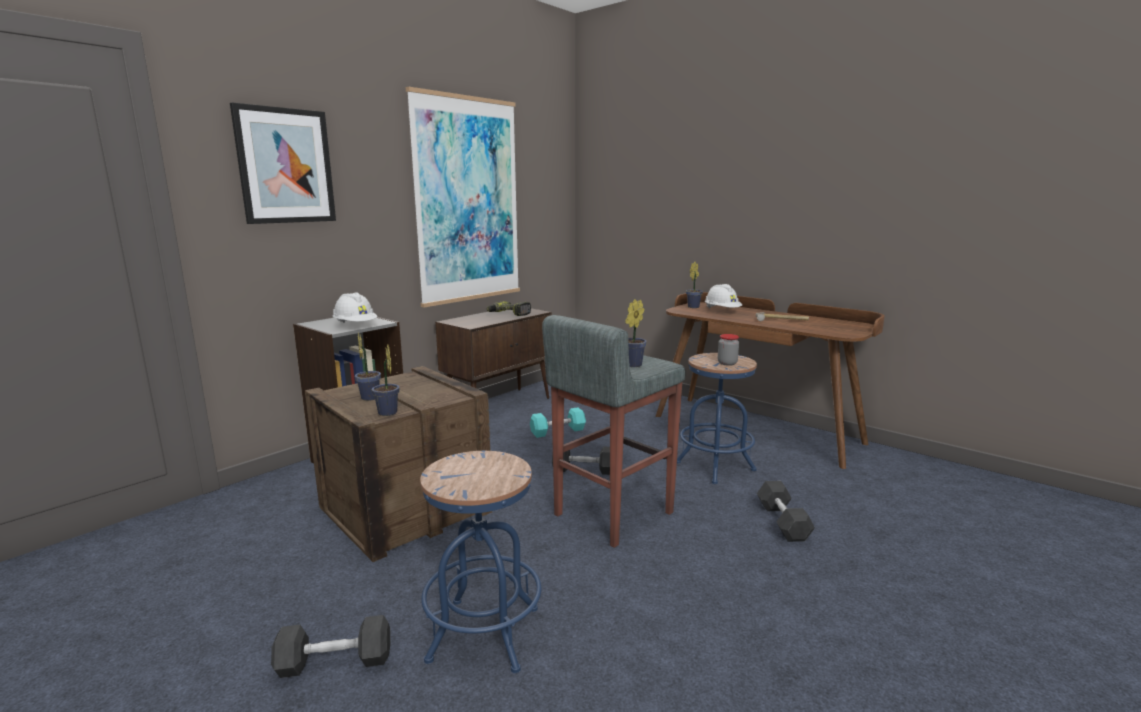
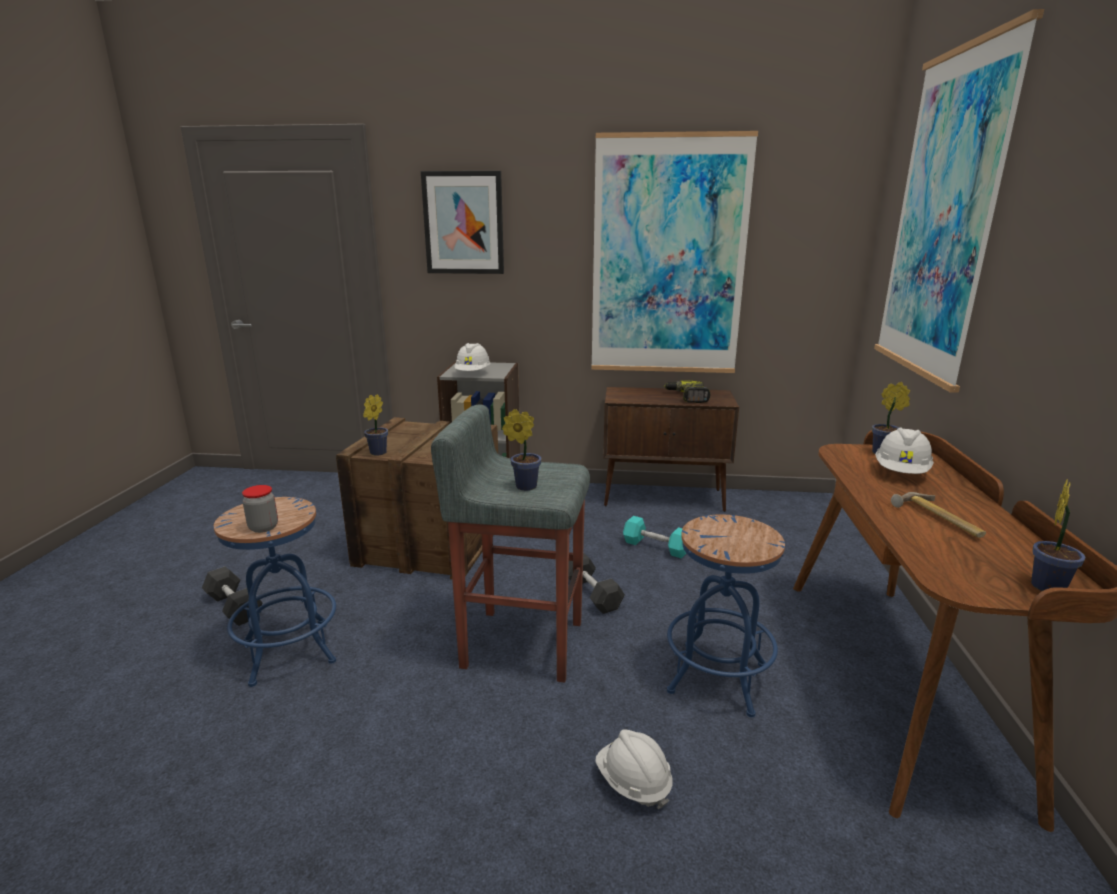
camera: 55 degrees right, 5 degrees up
potted plant [355,333,381,401] -> potted plant moved to [1031,479,1086,591]
jar [718,334,739,366] -> jar moved to [242,485,278,533]
grey dumbbell [757,481,815,542] -> white hard hat [595,729,672,810]
none -> picture [874,9,1044,393]

